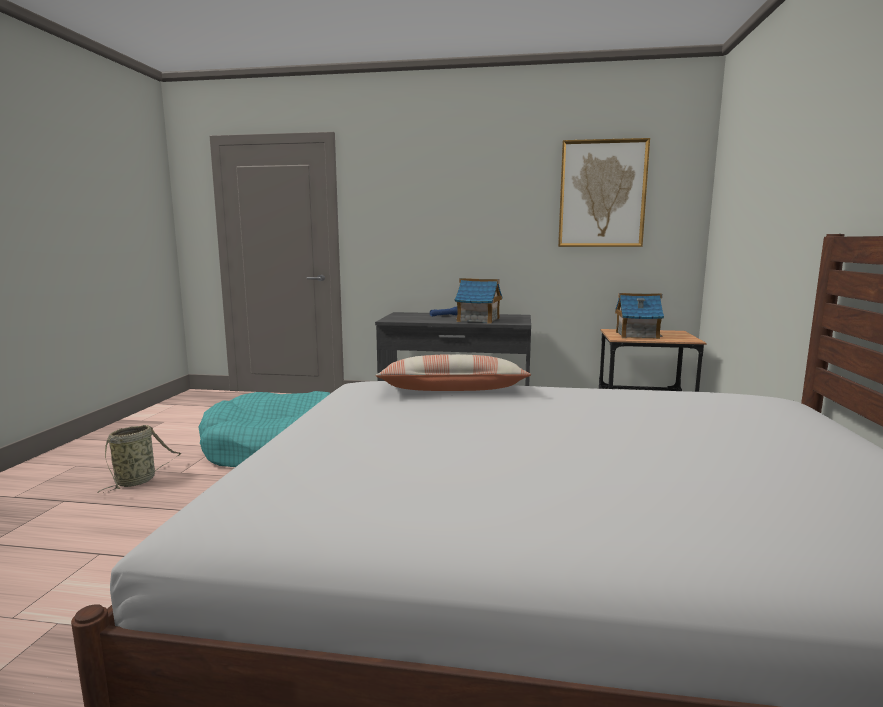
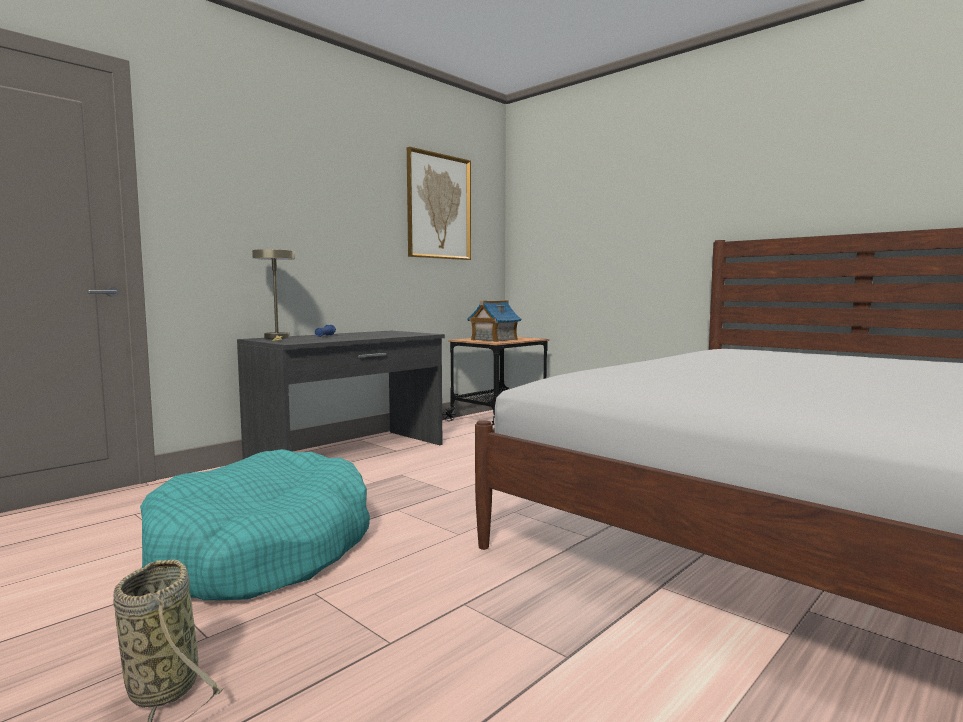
camera: 55 degrees left, 5 degrees down
pillow [376,354,531,391] -> none
toy house [455,278,502,324] -> none
none -> beige table lamp [252,249,295,341]

